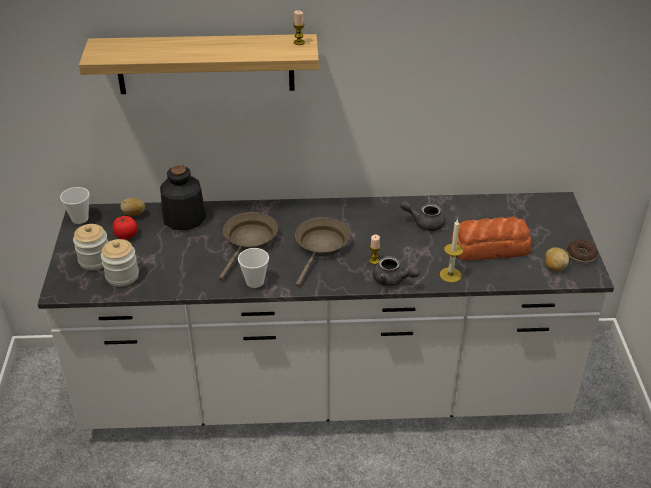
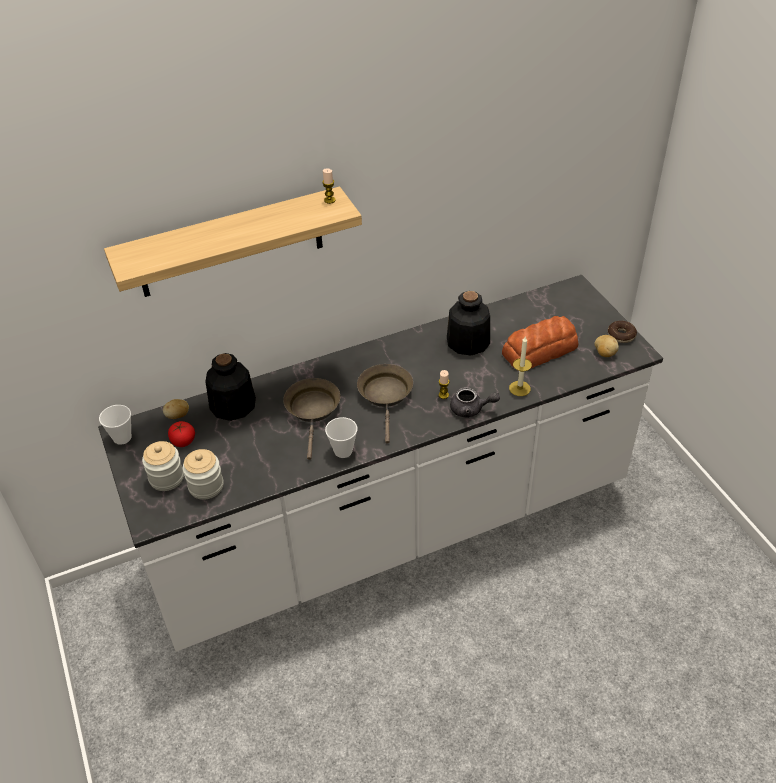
camera: 20 degrees left, 5 degrees up
grey teapot [400,197,445,231] -> bottle [447,291,490,356]

